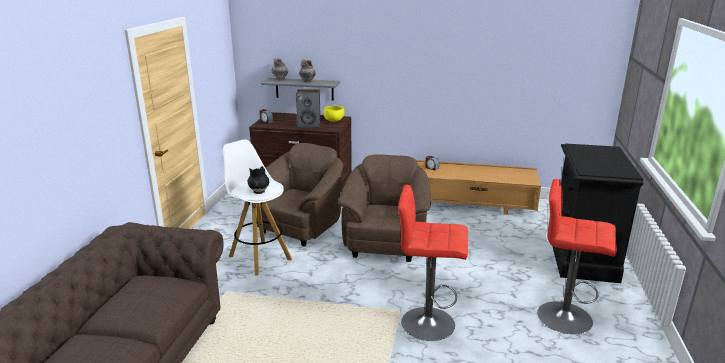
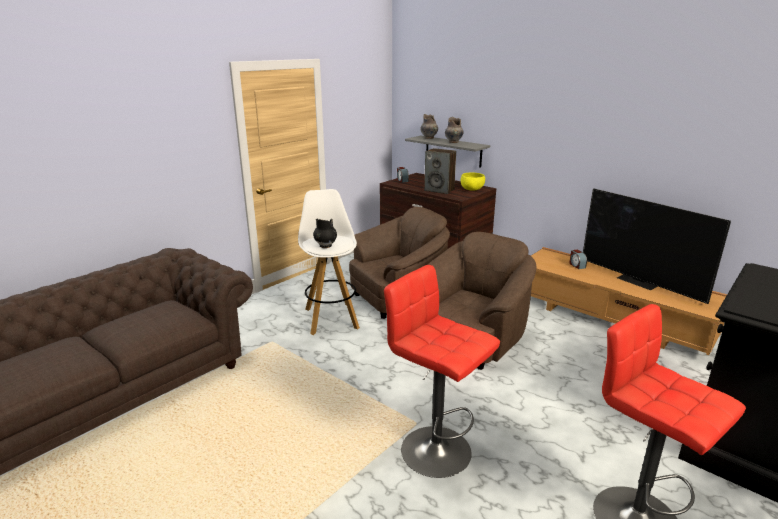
camera: 30 degrees right, 0 degrees up
none -> television [583,188,731,304]

